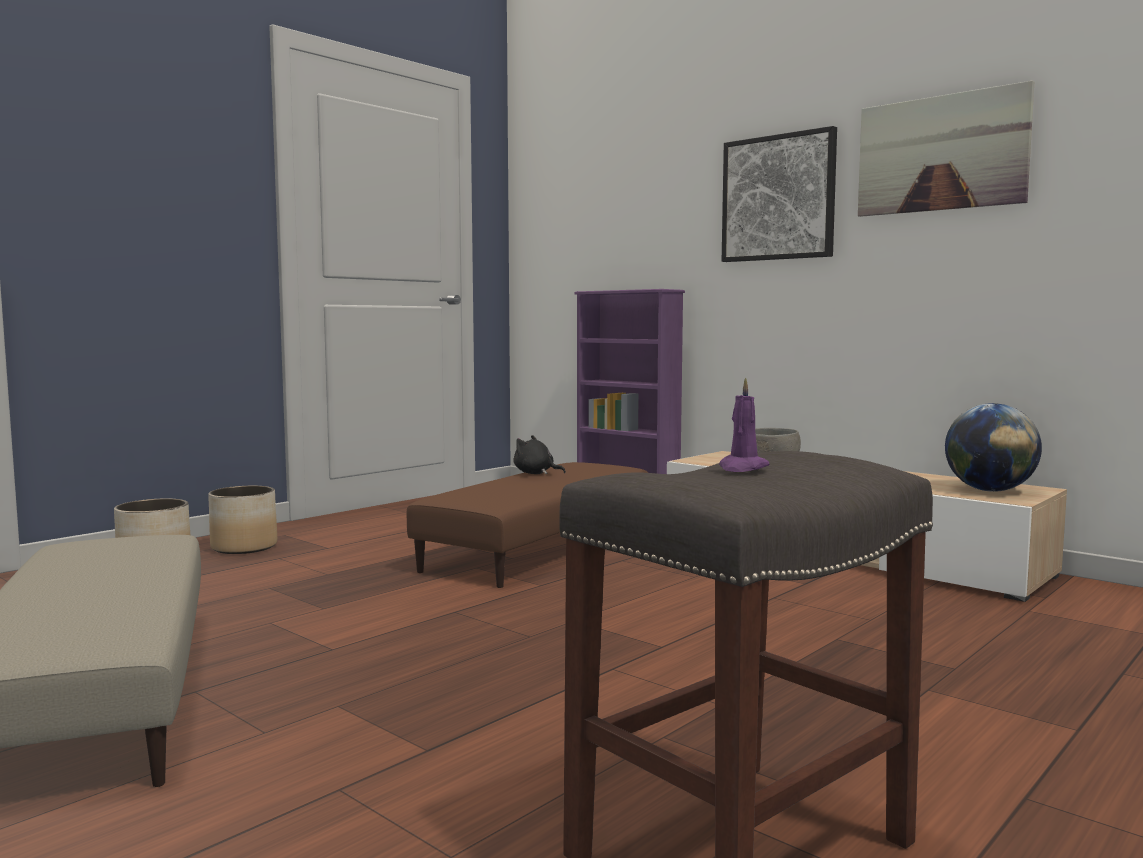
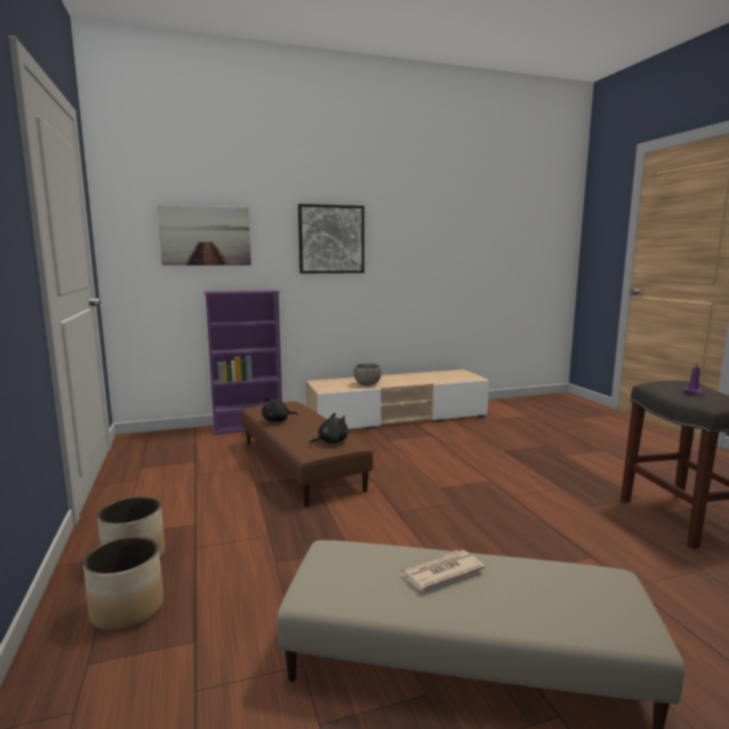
camera: 60 degrees left, 5 degrees up
picture [858,80,1034,217] -> picture moved to [157,205,251,266]
globe [945,403,1042,492] -> none
none -> black plush toy [309,413,348,445]
none -> newspaper [400,550,485,590]

